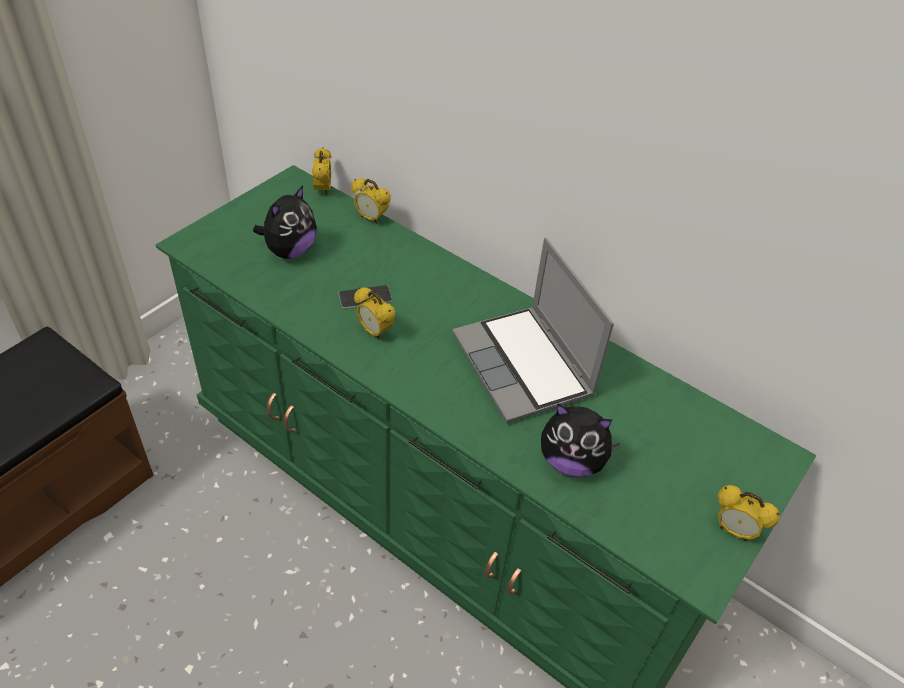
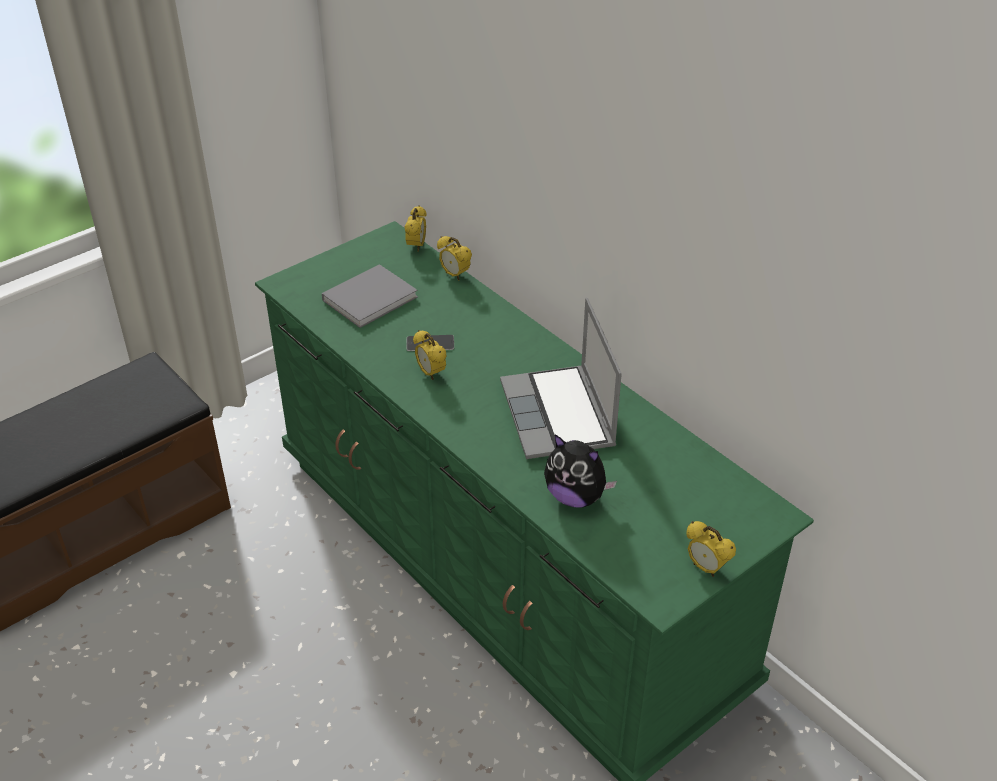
camera: 15 degrees right, 5 degrees down
plush toy [253,185,317,258] -> grey book [322,264,418,328]

